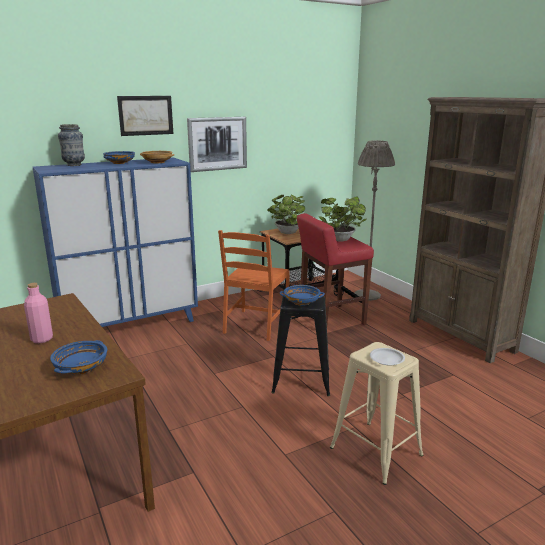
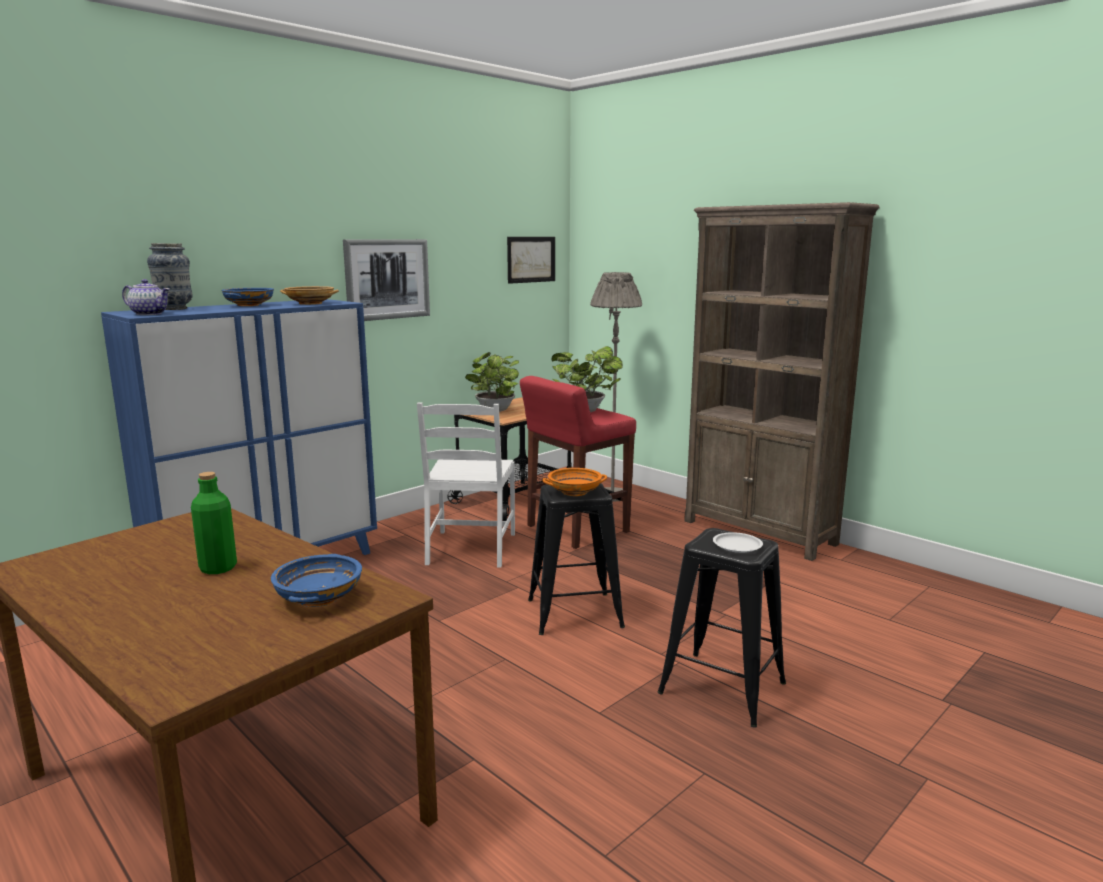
camera: 15 degrees left, 5 degrees down
pink bottle [24,283,53,343] -> green bottle [191,472,237,574]
picture [117,96,173,136] -> picture moved to [507,237,555,284]
orange chair [218,230,290,341] -> white chair [417,402,515,568]
blue bowl [280,285,325,306] -> orange bowl [542,468,607,496]
beige stool [330,342,424,485] -> black stool [658,528,786,727]
none -> teapot [122,279,170,315]

